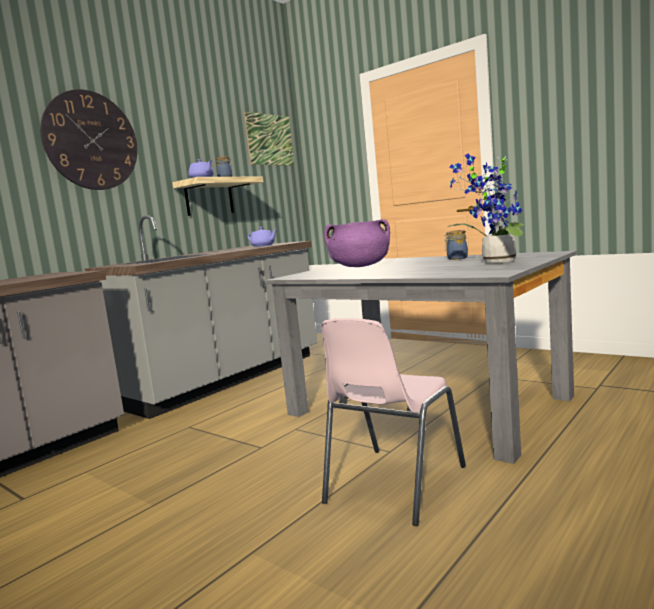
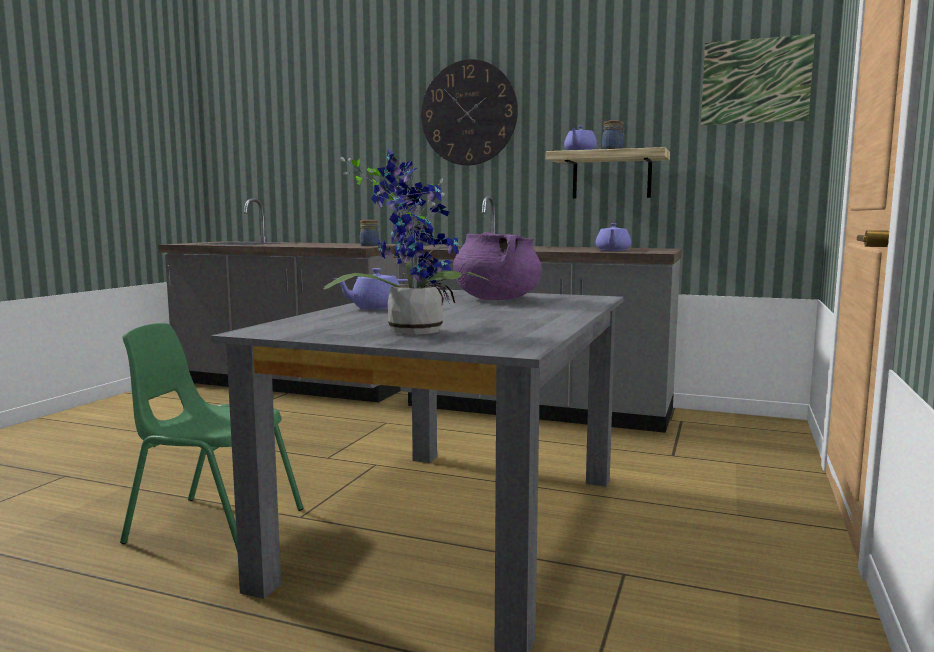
camera: 70 degrees right, 0 degrees up
pink chair [321,318,466,526] -> green chair [120,323,304,553]
jar [444,230,468,260] -> jar moved to [360,220,379,246]
none -> purple teapot [333,268,408,310]

